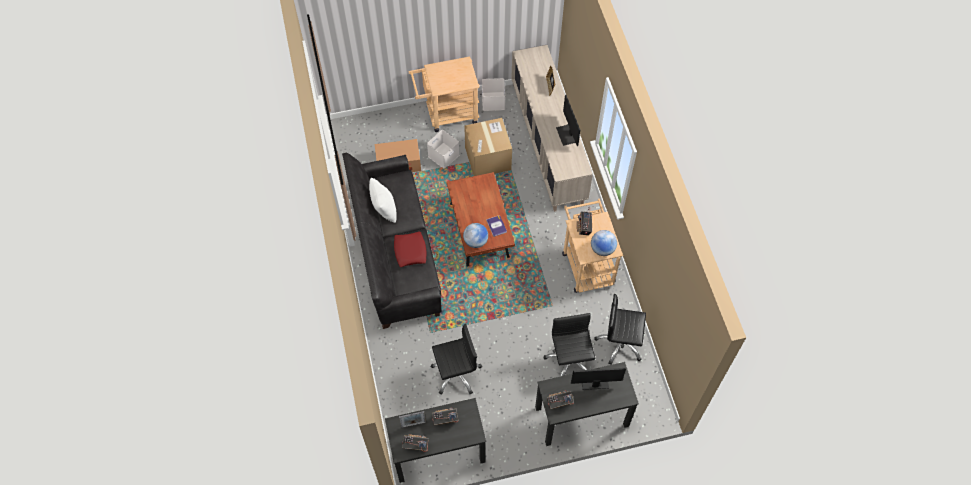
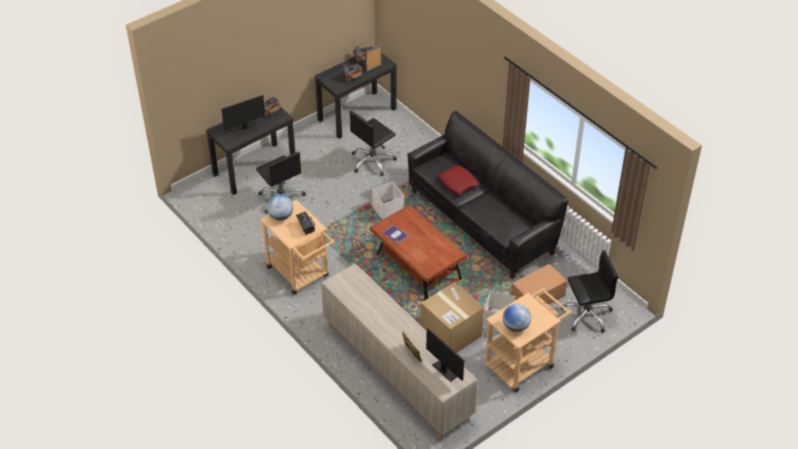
camera: 155 degrees right, 15 degrees down
white pillow [369,178,397,223] -> none
globe [463,223,488,248] -> globe moved to [503,304,531,332]
white storage box [482,78,505,111] -> white storage box moved to [372,181,404,220]
monitor [556,95,580,146] -> monitor moved to [426,328,464,382]
black office chair [594,294,646,365] -> black office chair moved to [561,250,618,333]

